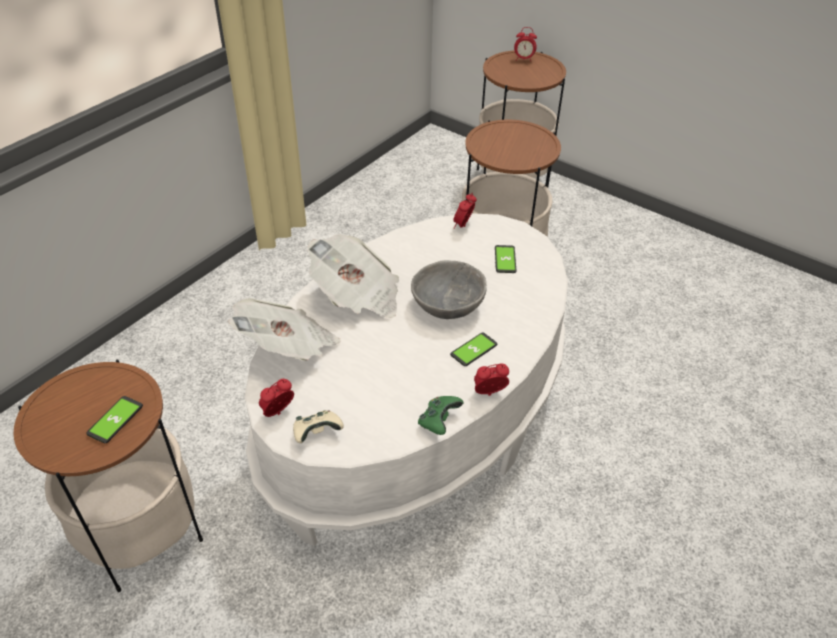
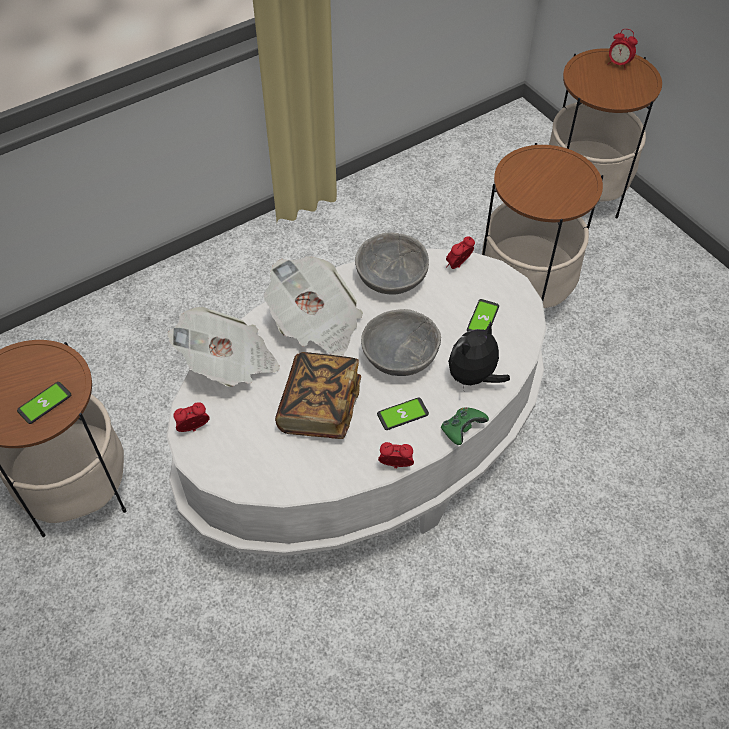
camera: 20 degrees right, 10 degrees up
beige game controller [293,410,344,443] -> none
green game controller [418,396,464,435] -> green game controller moved to [441,407,489,445]
none -> book [275,352,361,439]
none -> grey bowl [355,233,429,294]
none -> plush toy [448,321,510,389]

